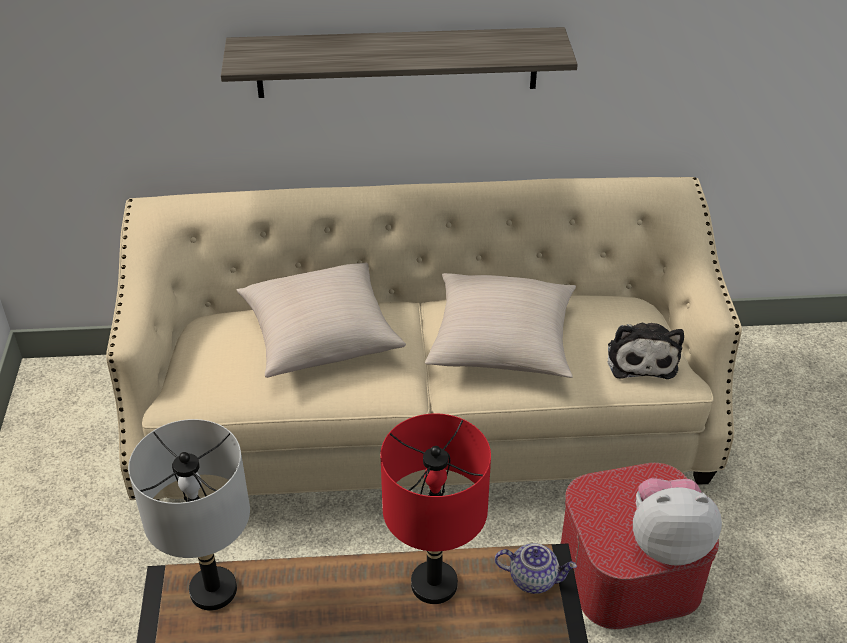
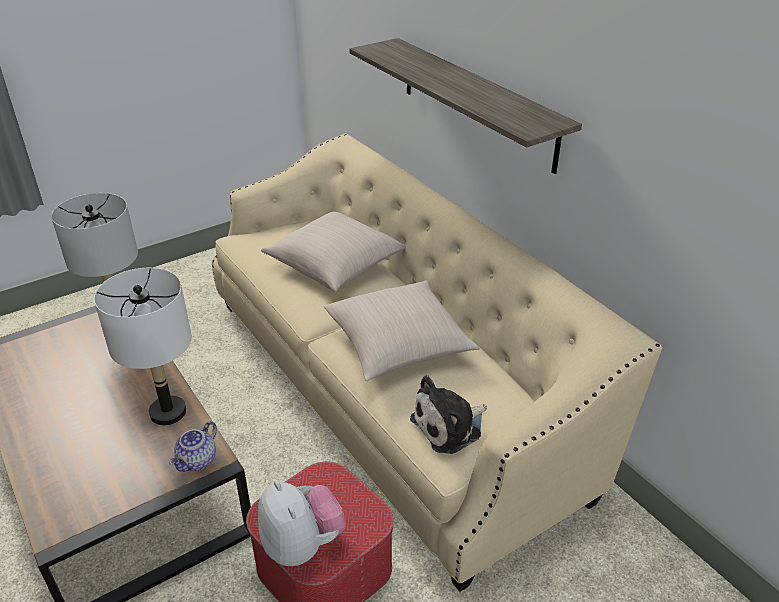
camera: 60 degrees right, 5 degrees down
red table lamp [380,413,491,604] -> white table lamp [94,268,192,425]
teapot [495,544,577,594] -> teapot turned 45 degrees clockwise [169,421,217,472]

